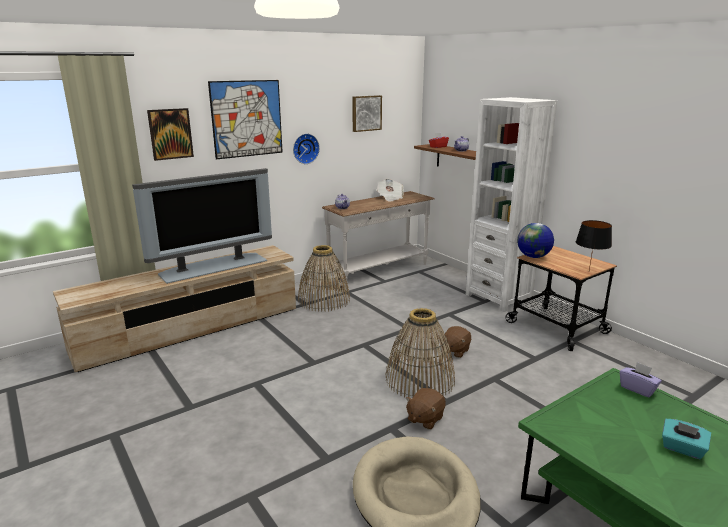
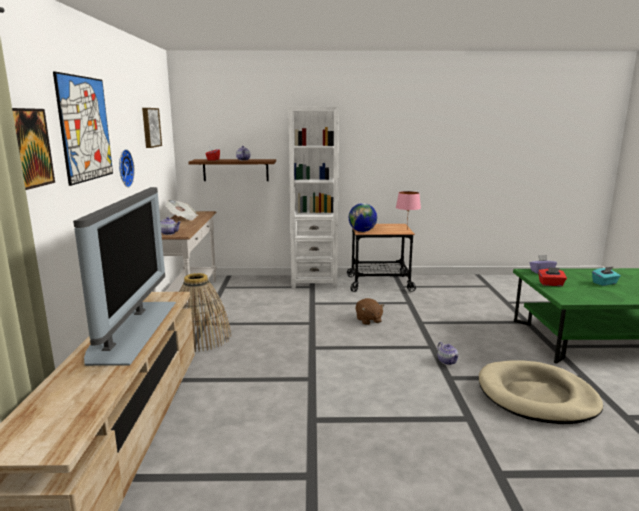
camera: 55 degrees left, 5 degrees down
basket [385,308,455,398] -> none
brown plush toy [405,388,446,430] -> teapot [438,342,459,365]
black table lamp [576,220,612,270] -> pink table lamp [396,191,421,227]
none -> red tissue box [538,267,567,286]

